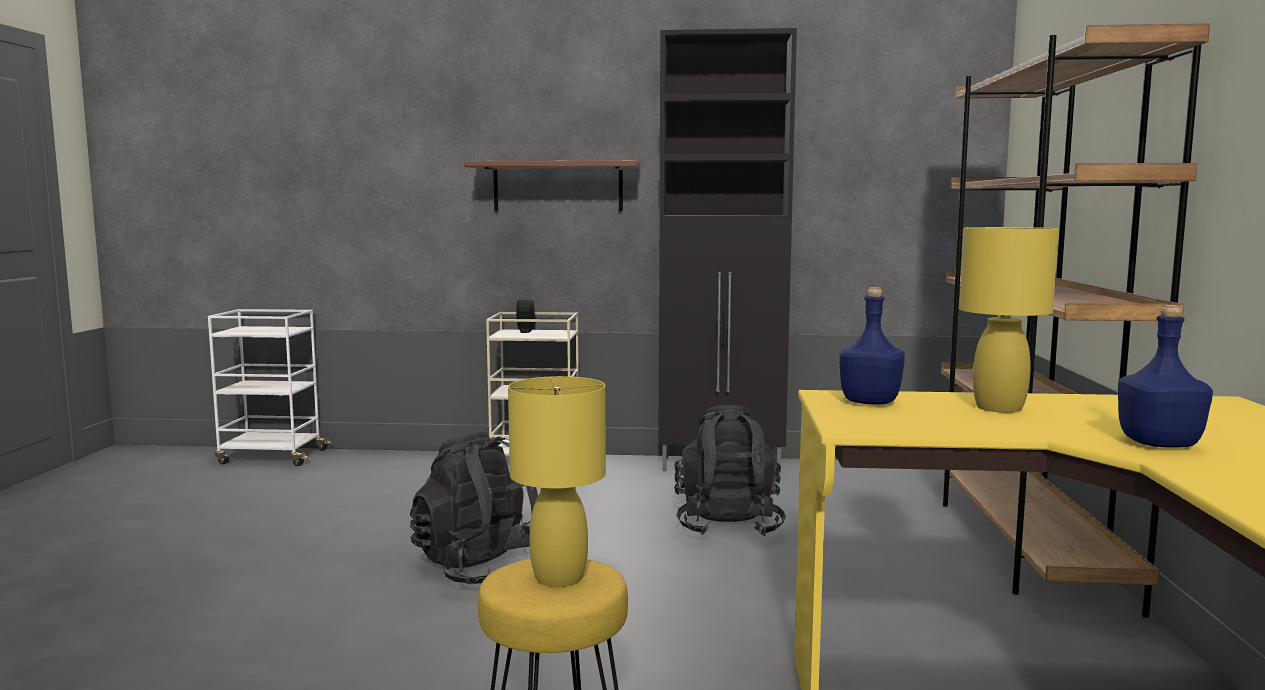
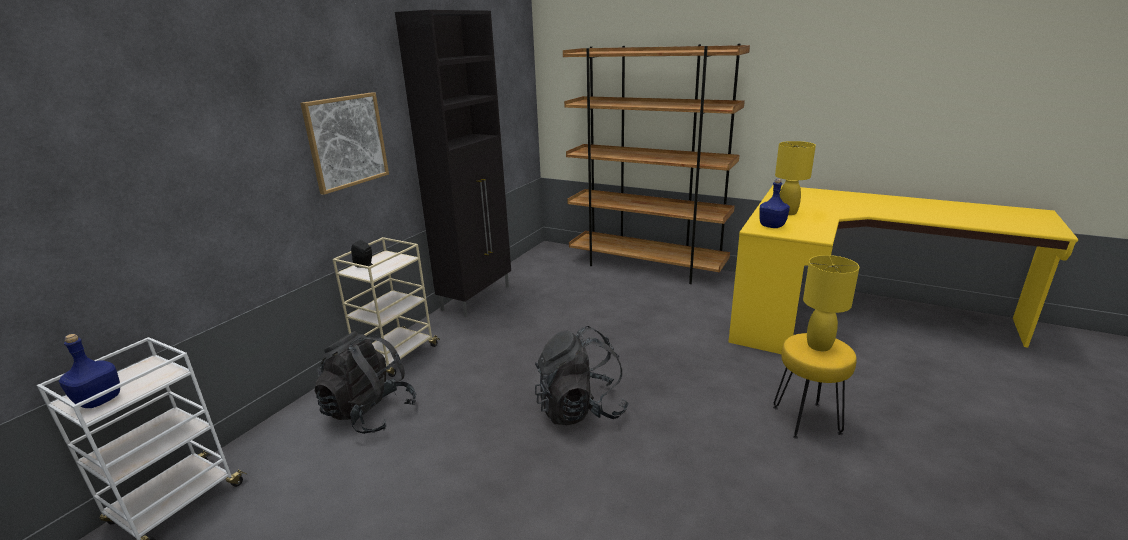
camera: 65 degrees left, 15 degrees up
brown shelf [464,160,641,211] -> picture [300,92,389,195]
black backpack [674,405,786,536] -> black backpack moved to [315,331,416,434]
blue bottle [1118,305,1213,448] -> blue bottle moved to [59,334,120,408]

